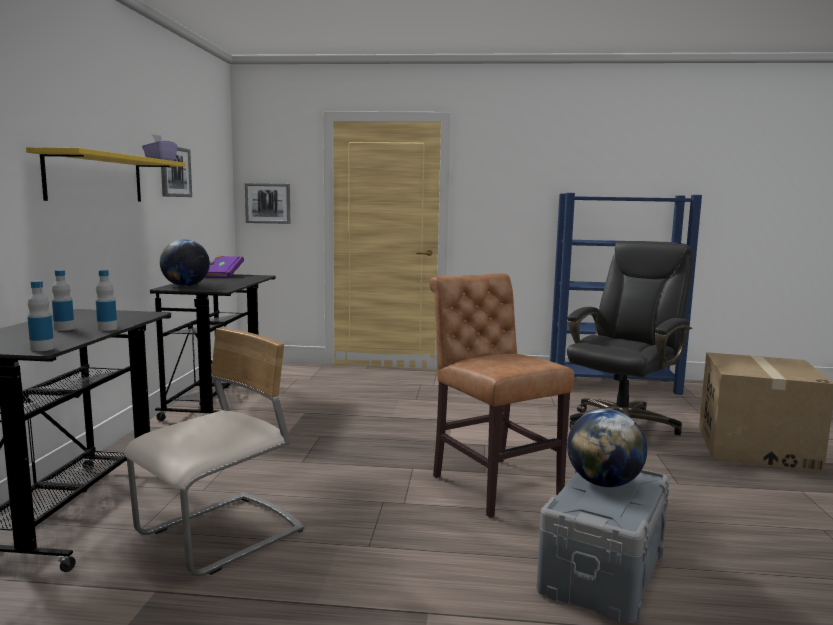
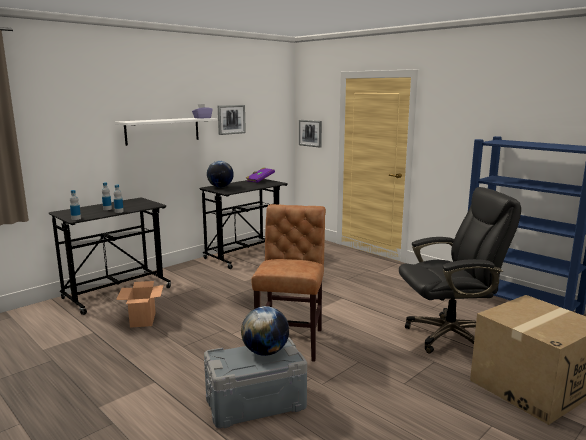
camera: 40 degrees right, 5 degrees up
yellow shelf [26,147,185,202] -> white shelf [115,118,218,146]
beige chair [124,327,304,577] -> cardboard box [116,281,164,328]

